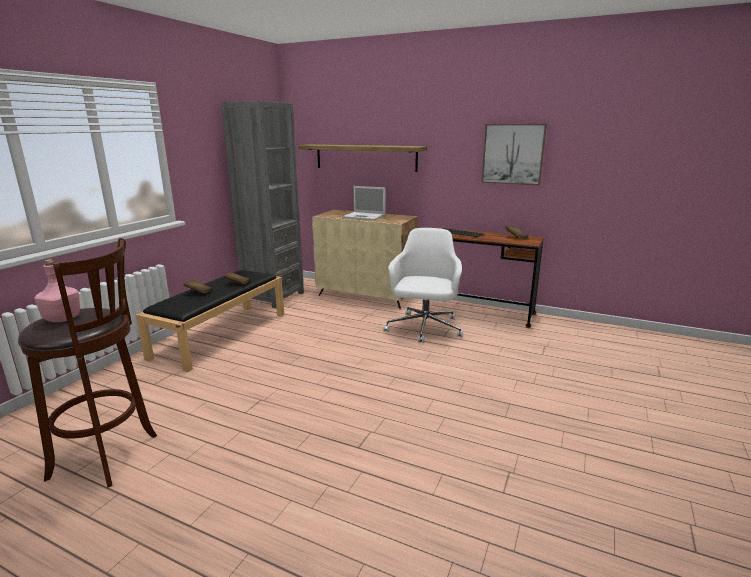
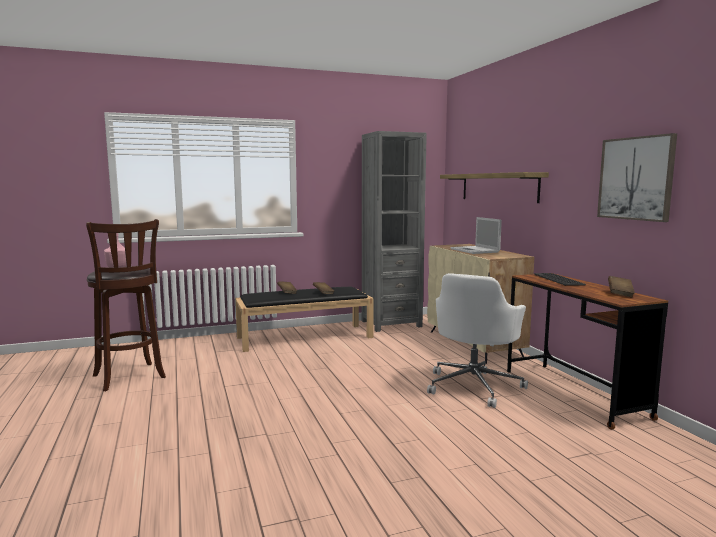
camera: 45 degrees right, 10 degrees down
white office chair [383,228,463,343] -> white office chair turned 150 degrees clockwise [427,273,528,408]

